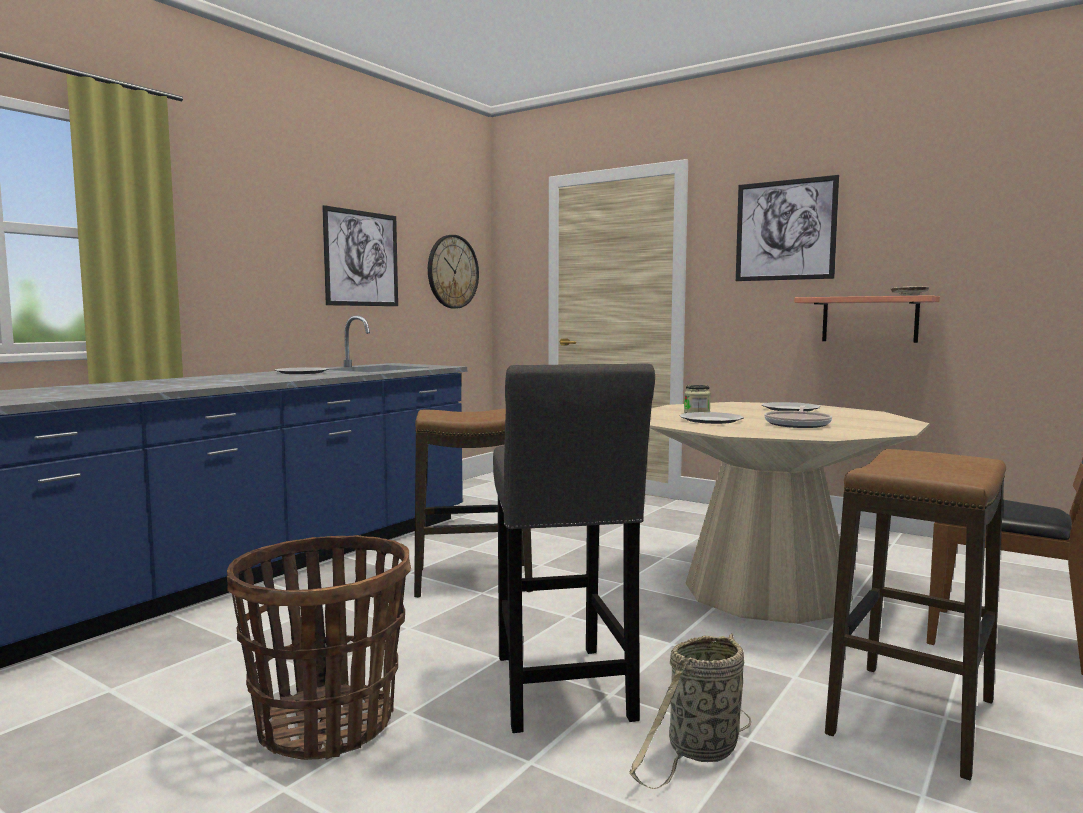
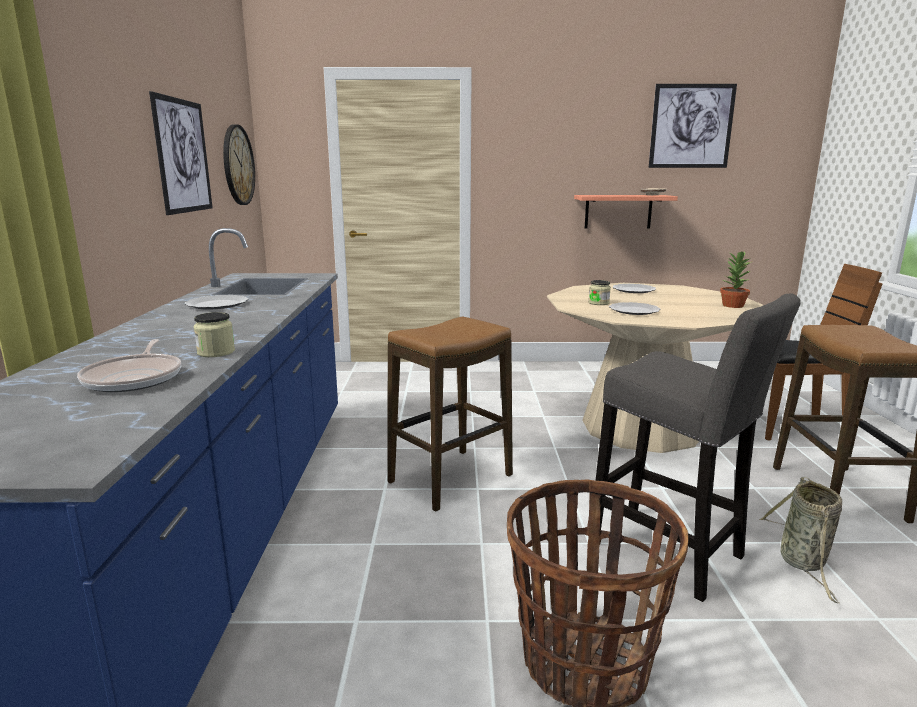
camera: 35 degrees left, 10 degrees up
picture [736,175,839,281] -> picture moved to [649,84,737,168]
frying pan [764,405,832,428] -> frying pan moved to [77,339,181,392]
none -> jar [194,312,235,357]
none -> potted plant [720,251,753,308]

